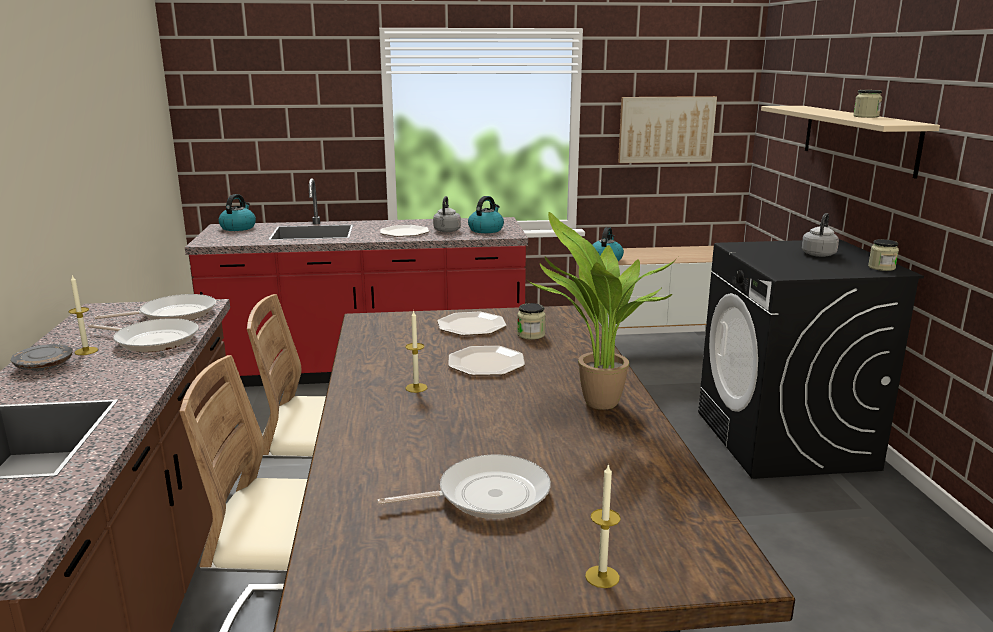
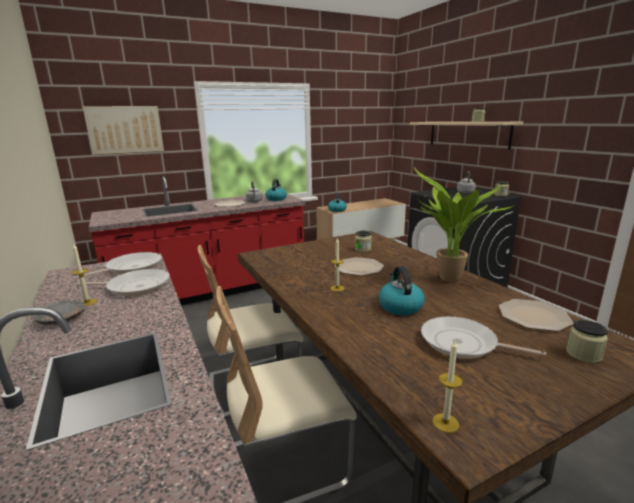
camera: 20 degrees left, 0 degrees up
kettle [218,194,256,231] -> kettle moved to [378,266,424,315]
frying pan [377,454,551,519] -> frying pan turned 120 degrees counterclockwise [421,316,546,359]
plate [438,312,507,336] -> plate moved to [499,299,574,331]
candle [585,463,621,588] -> candle moved to [433,341,463,433]
picture [618,96,717,163] -> picture moved to [82,106,164,155]
none -> jar [566,320,608,363]

